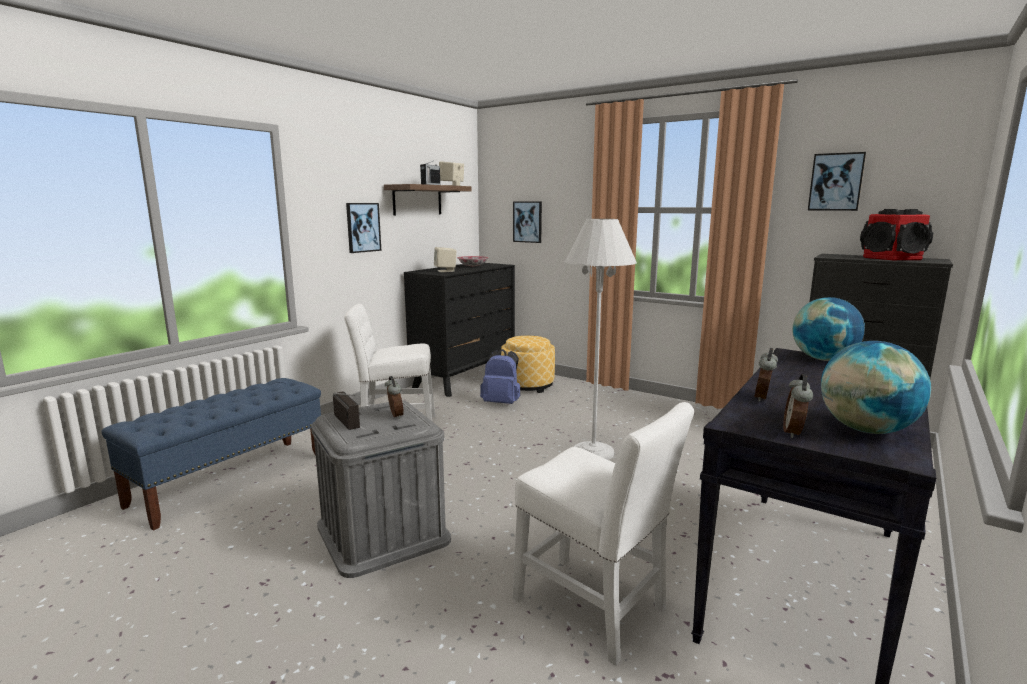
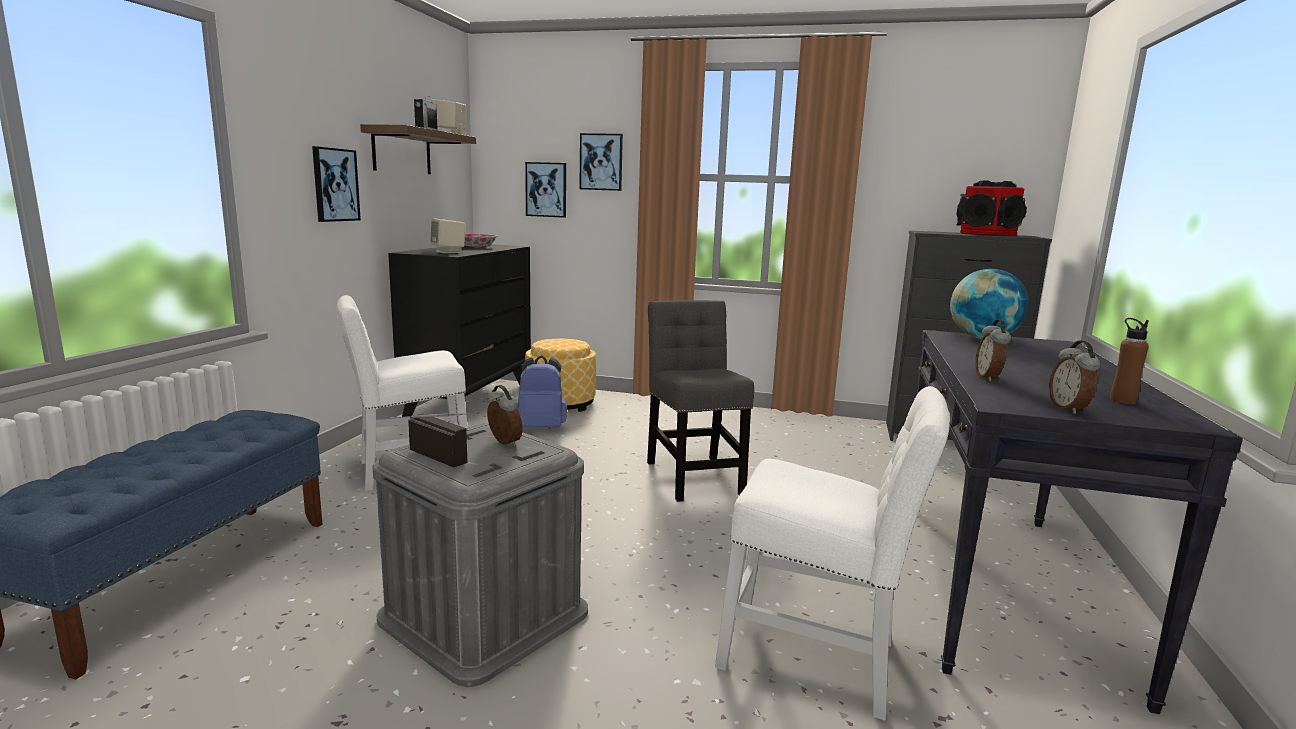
camera: 20 degrees left, 0 degrees up
white floor lamp [565,219,637,460] -> grey chair [647,300,754,502]
picture [808,152,866,211] -> picture moved to [579,133,623,191]
globe [821,341,931,434] -> brown bottle [1110,318,1149,404]

